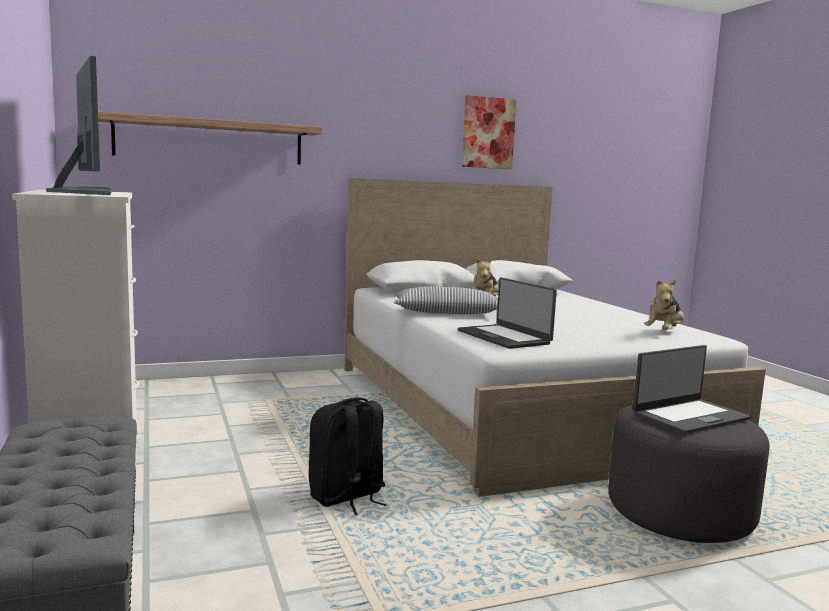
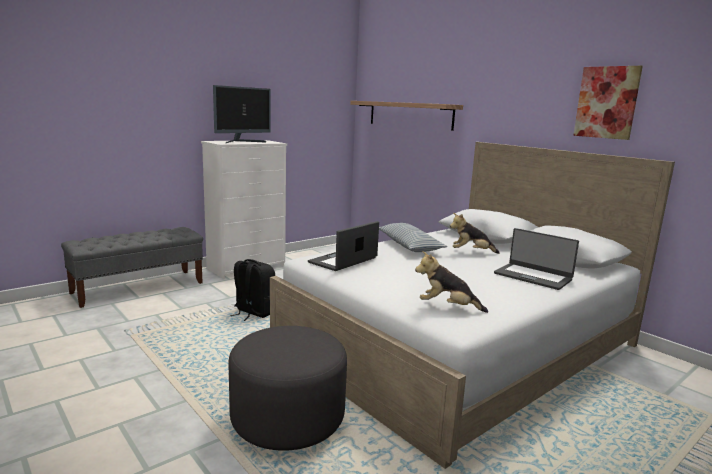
camera: 70 degrees right, 5 degrees up
laptop [633,345,751,434] -> laptop moved to [494,228,579,290]

